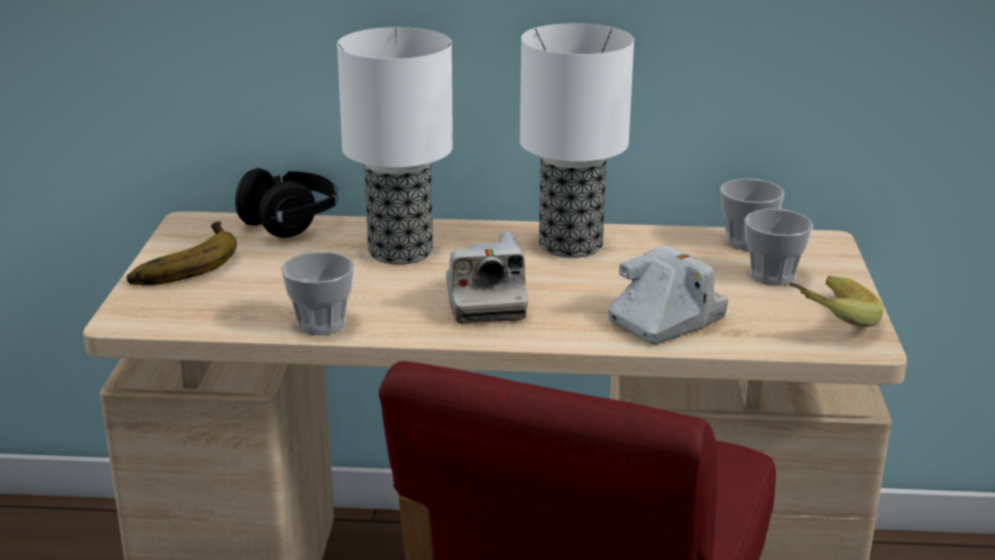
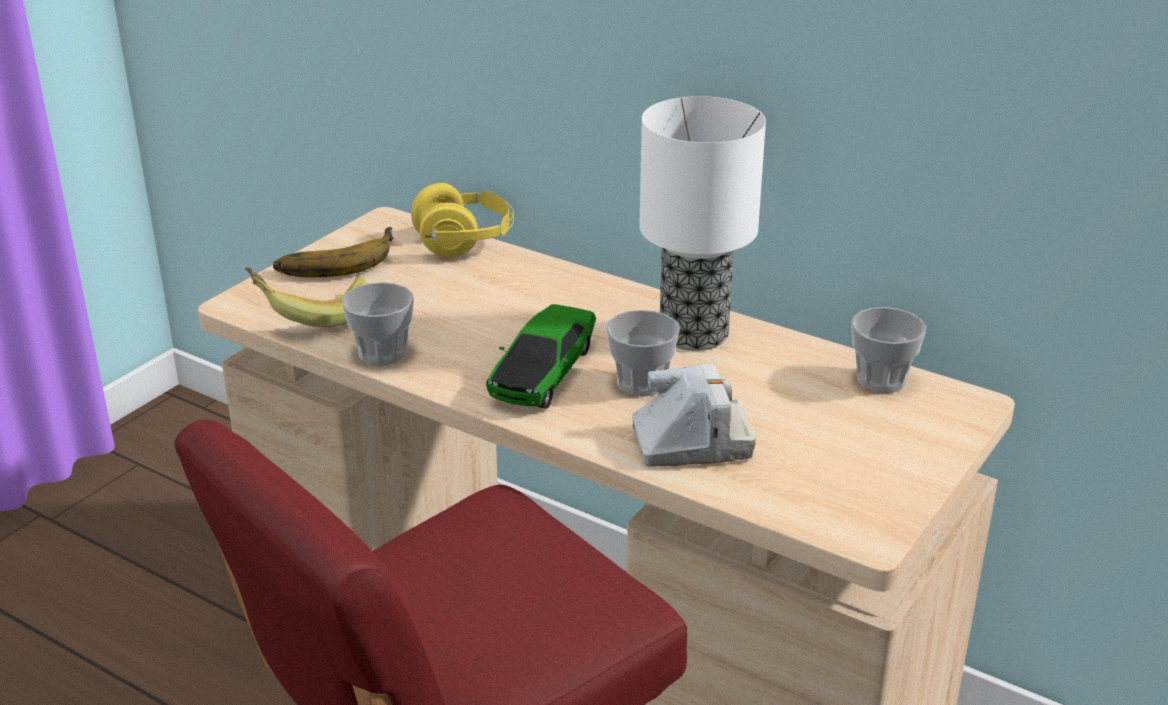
camera: 30 degrees right, 5 degrees up
black headphones [235,168,338,238] -> yellow headphones [411,183,514,258]
table lamp [337,27,453,265] -> none
camera [446,231,528,324] -> toy car [486,304,596,409]
cup [744,209,813,285] -> cup moved to [606,310,680,396]
banana [789,276,884,327] -> banana moved to [245,267,368,327]

